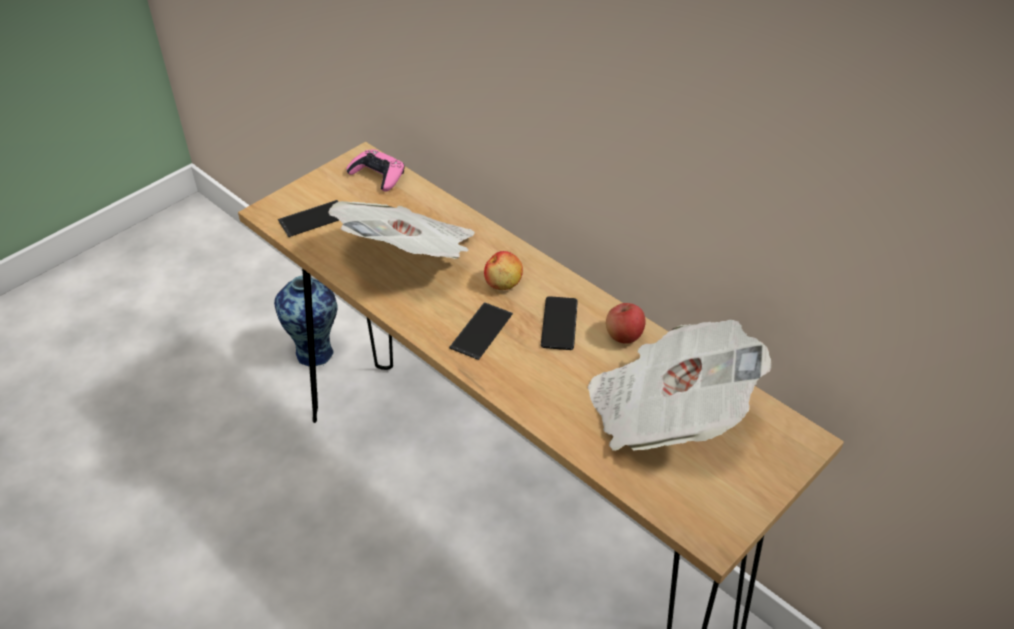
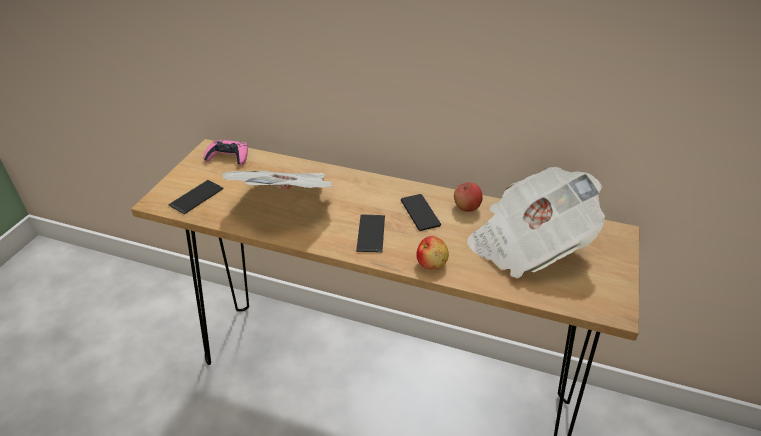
camera: 25 degrees left, 5 degrees down
vase [274,276,338,366] -> none
apple [484,251,523,290] -> apple moved to [416,236,449,270]

